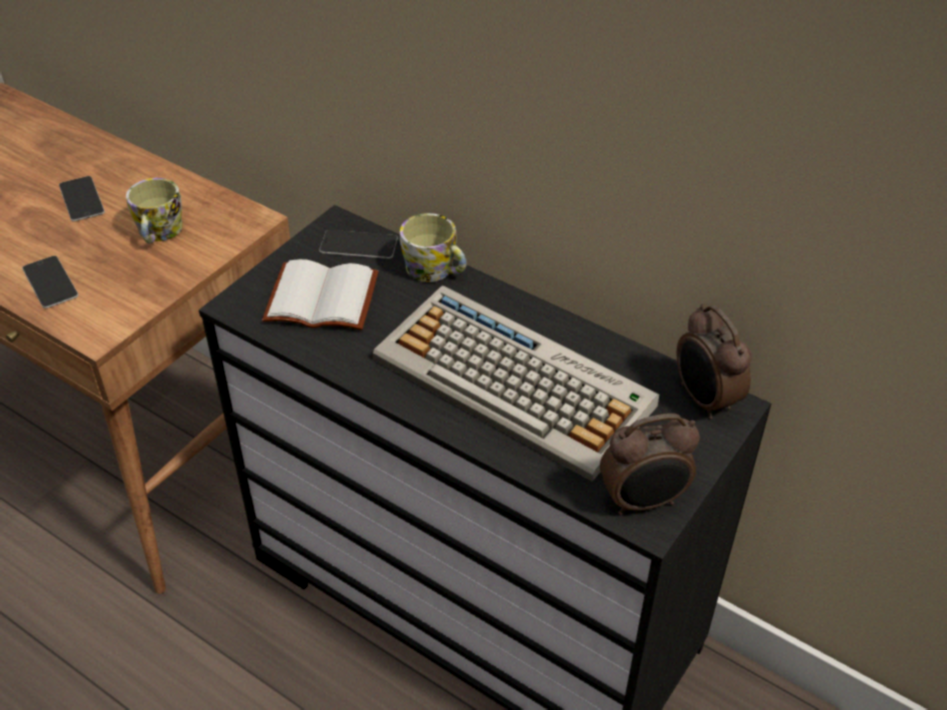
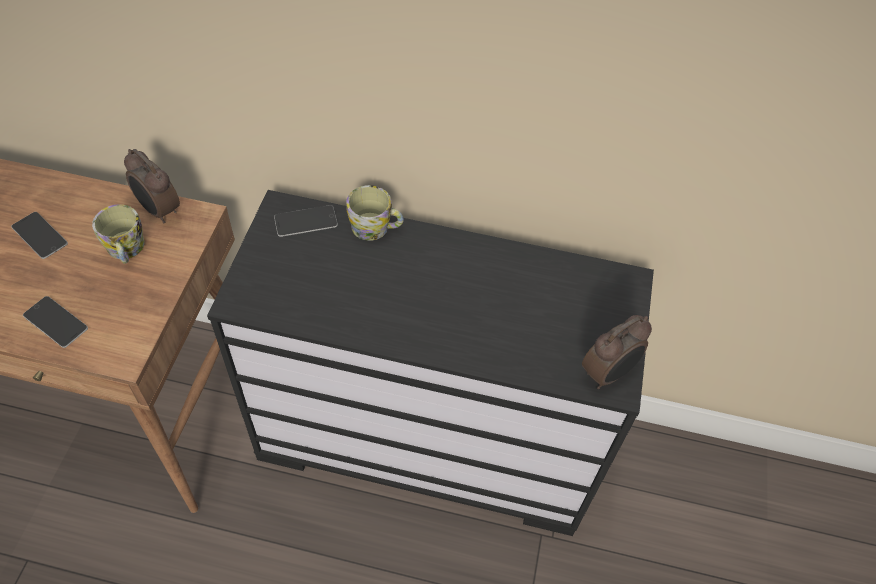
camera: 25 degrees left, 10 degrees up
white book [262,259,378,330] -> none
keyboard [373,286,659,482] -> none
alarm clock [677,304,752,420] -> alarm clock moved to [124,149,180,223]

